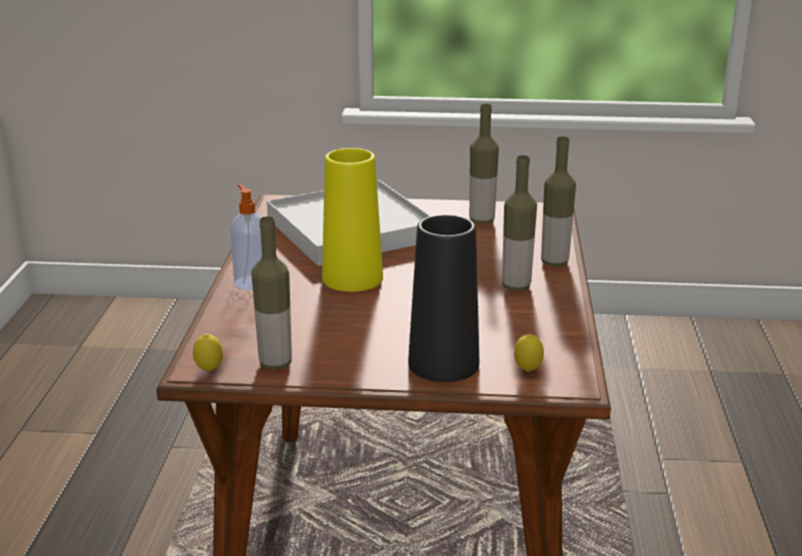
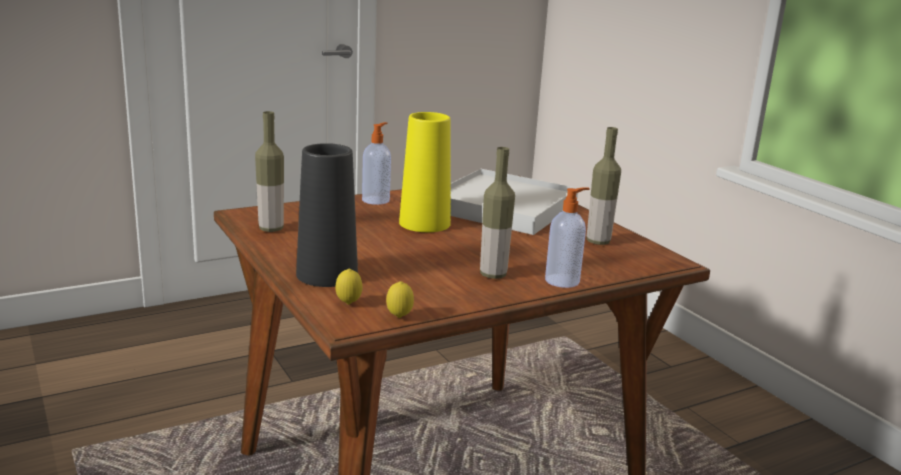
camera: 55 degrees right, 5 degrees down
lemon [193,334,223,372] -> lemon moved to [386,281,414,318]
bottle [541,136,576,267] -> soap dispenser [545,187,590,288]

